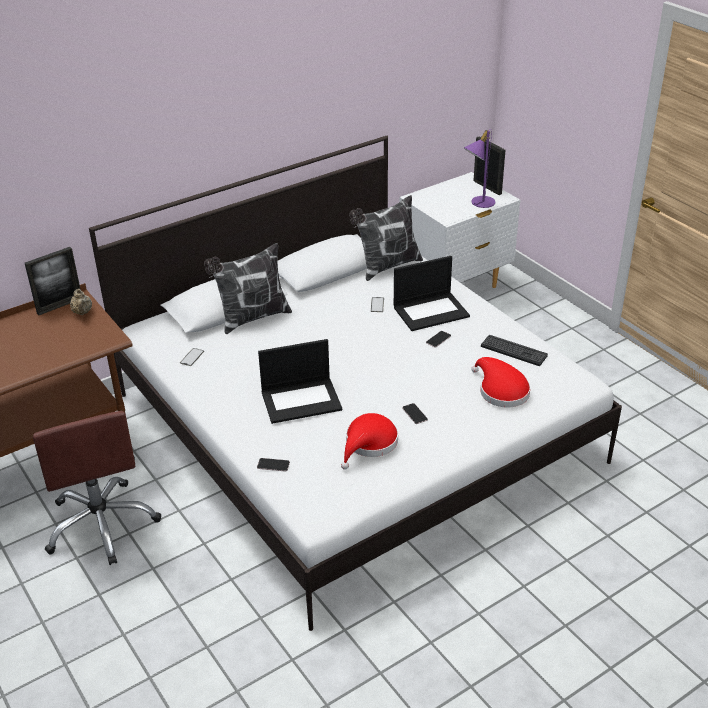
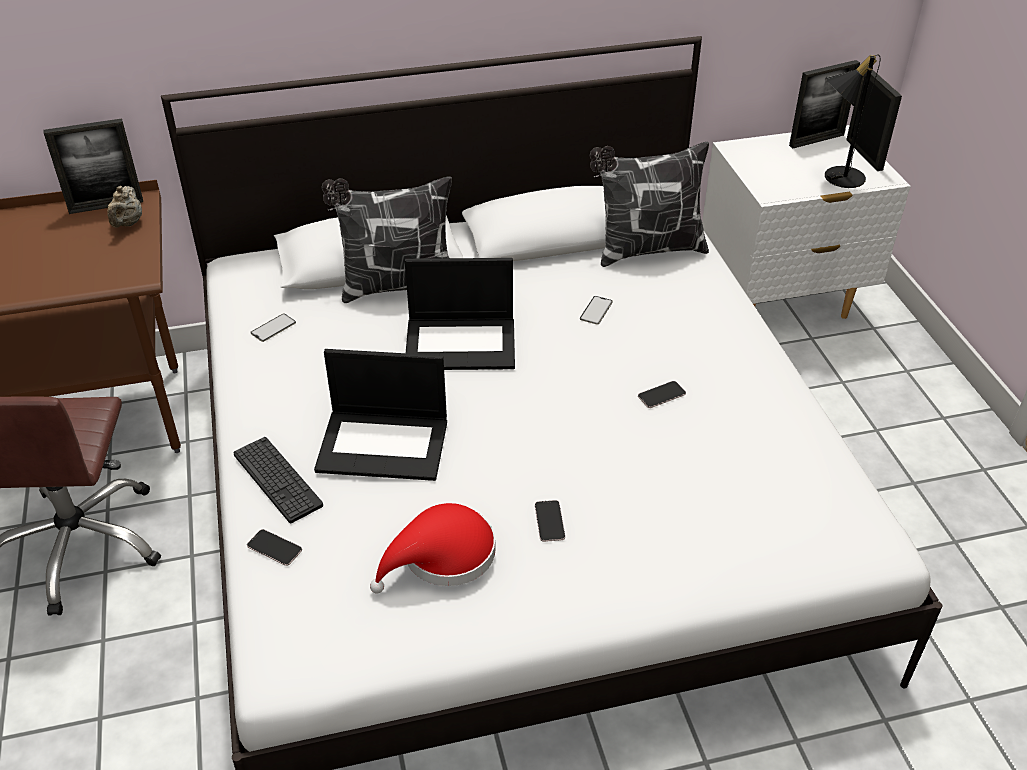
camera: 20 degrees right, 5 degrees up
laptop [394,256,470,331] -> laptop moved to [405,258,515,370]
purple table lamp [464,129,495,208] -> black table lamp [825,55,880,188]
red hat [471,357,530,408] -> none
keyboard [481,335,548,366] -> keyboard moved to [233,437,323,523]
none -> picture frame [789,60,860,148]

